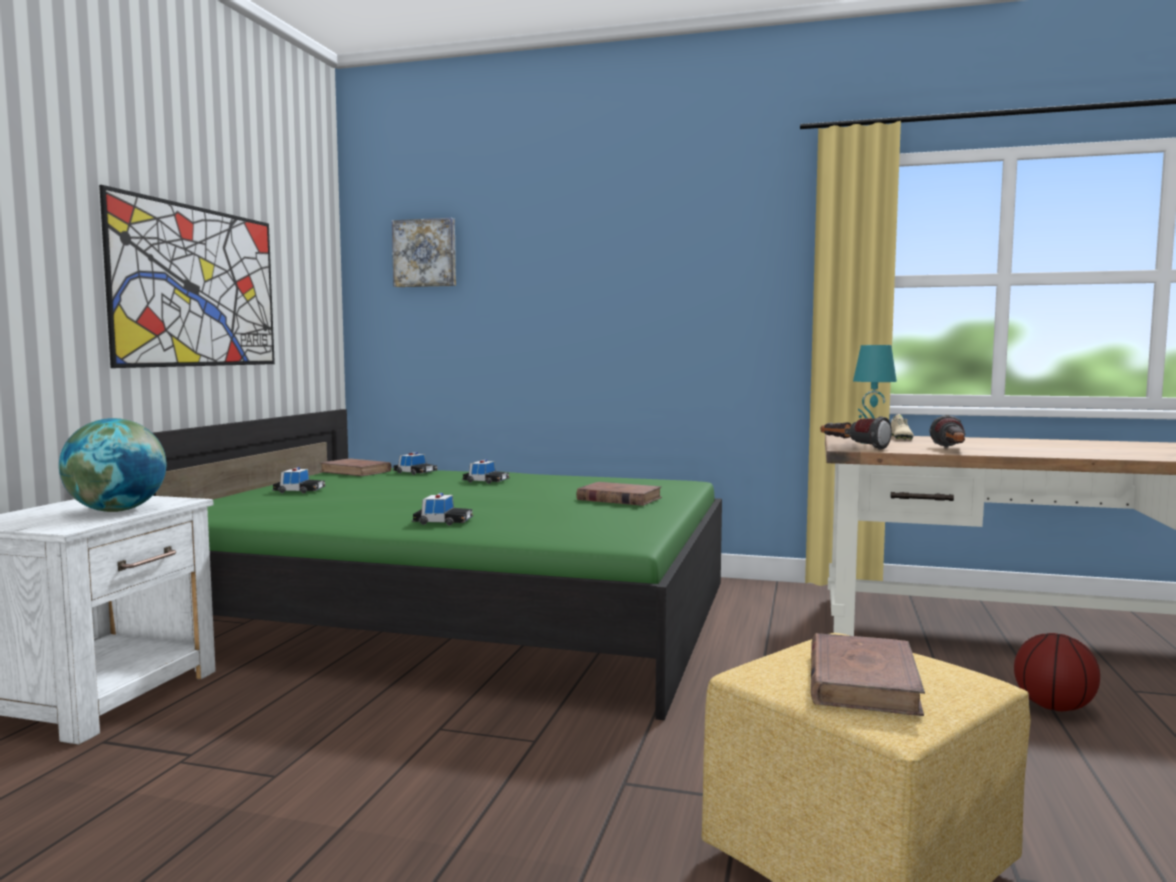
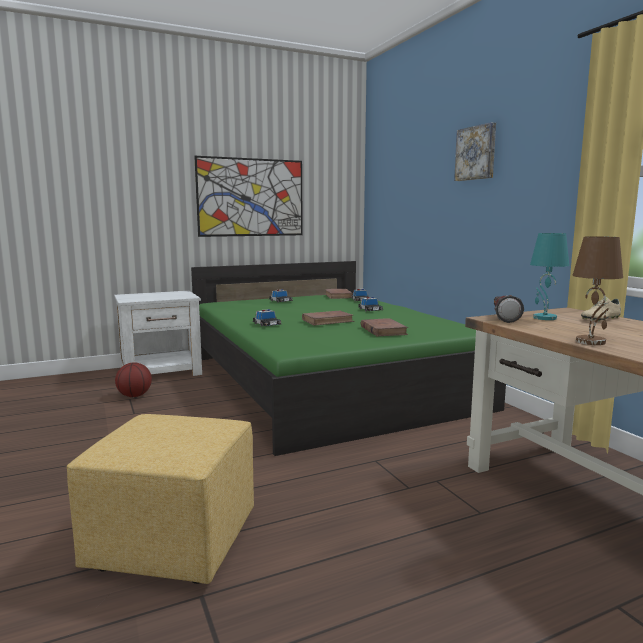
camera: 50 degrees right, 5 degrees up
globe [59,418,166,512] -> none
picture [392,218,456,287] -> picture moved to [454,122,496,181]
brown book [811,633,925,716] -> brown book moved to [302,311,354,326]
flashlight [929,415,965,448] -> none
basketball [1014,633,1100,711] -> basketball moved to [115,362,152,397]
none -> brown table lamp [572,236,623,345]

